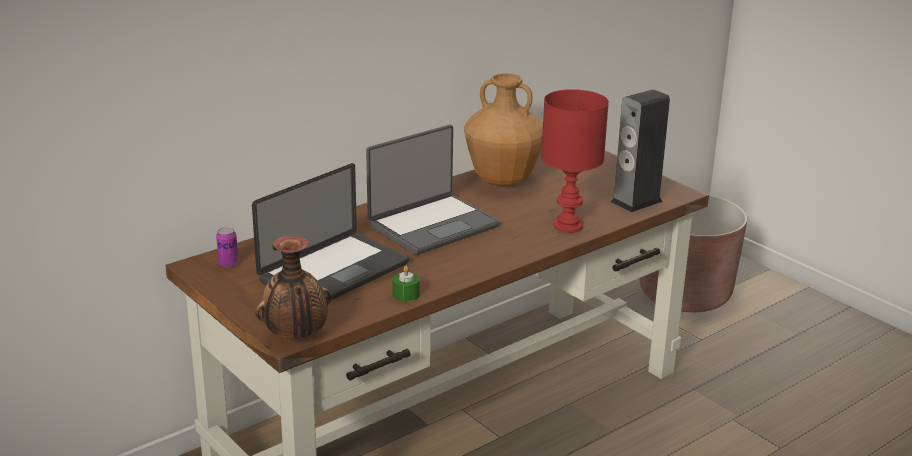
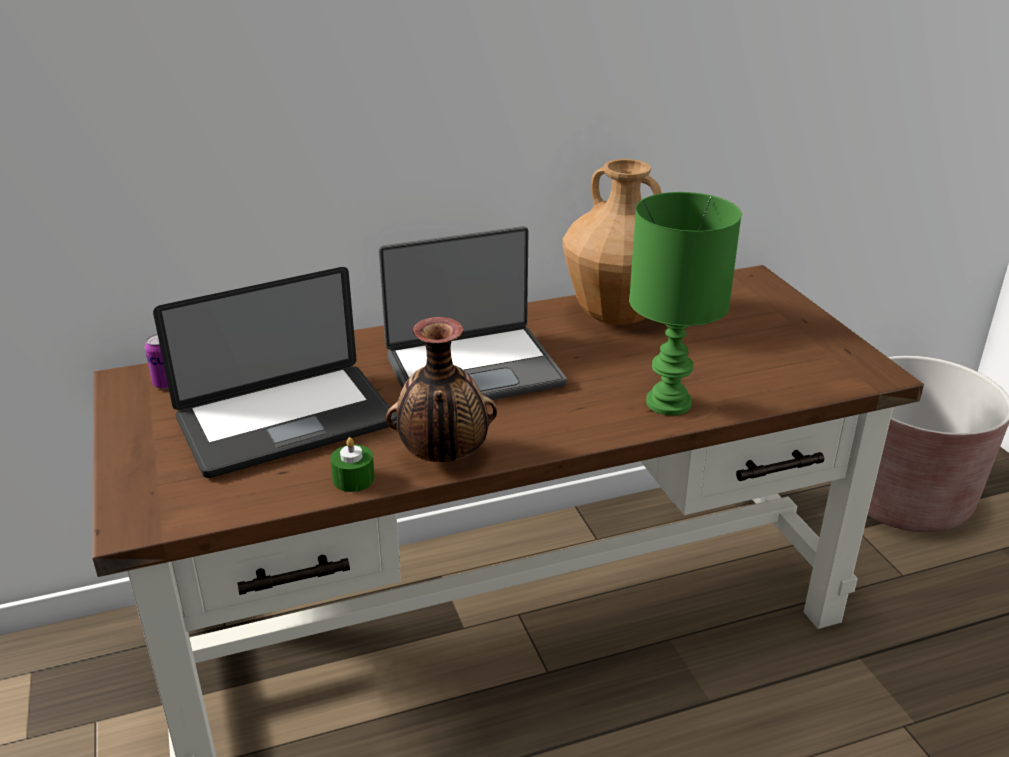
camera: 20 degrees right, 5 degrees up
vase [255,235,332,338] -> vase moved to [386,317,497,462]
red table lamp [541,89,609,233] -> green table lamp [629,192,742,415]
speaker [611,89,670,212] -> none

